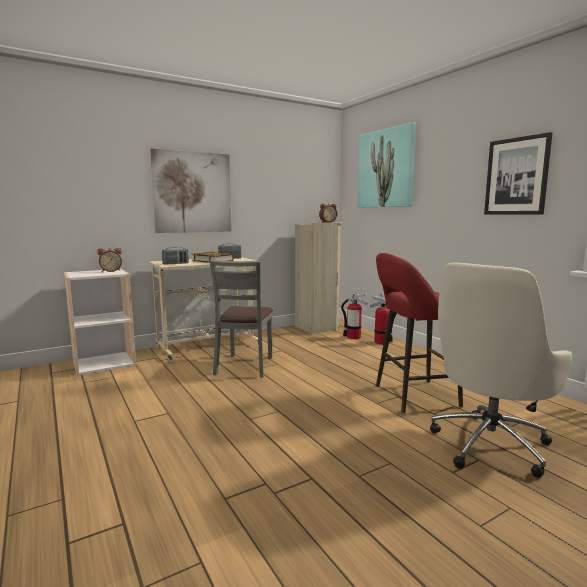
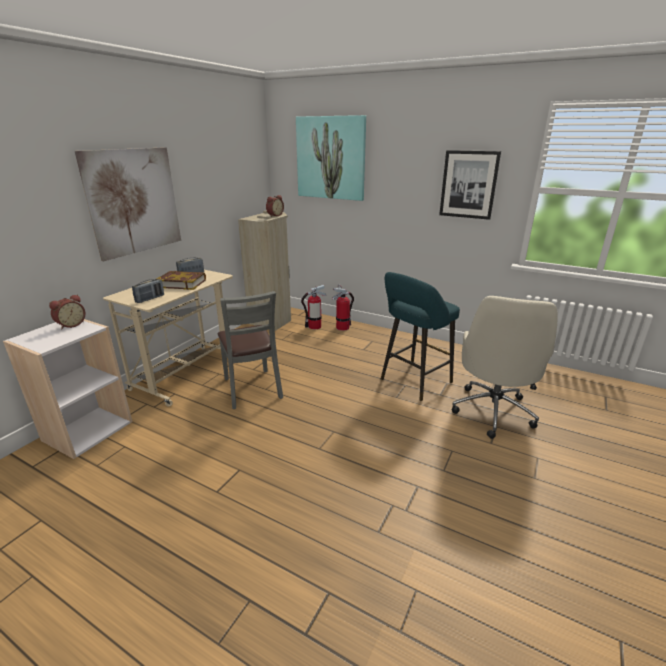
camera: 30 degrees left, 15 degrees up
red stool [376,253,463,413] -> turquoise stool [381,272,460,401]

